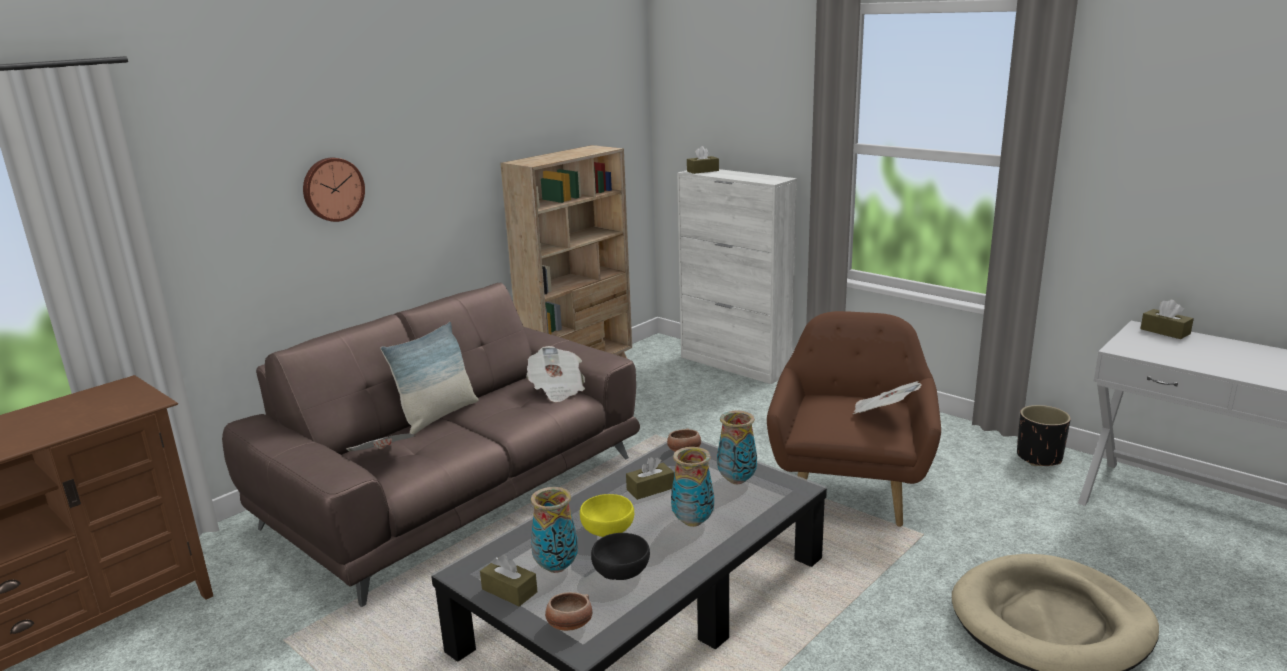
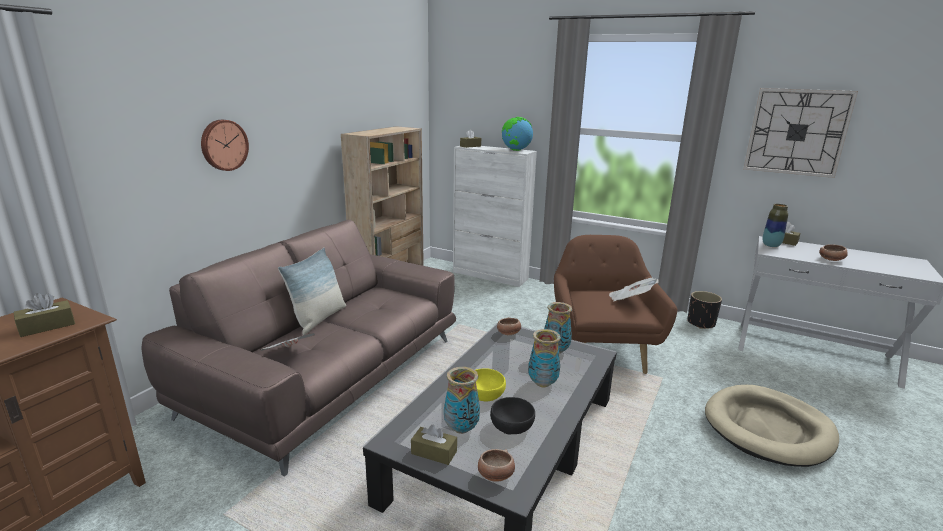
camera: 15 degrees left, 0 degrees up
newspaper [526,346,585,402] -> none
brown tissue box [626,457,674,500] -> brown tissue box moved to [13,293,75,337]
none -> globe [501,117,533,151]
none -> wall clock [743,88,858,178]
none -> vase [762,204,788,247]
none -> bowl [819,244,848,261]

